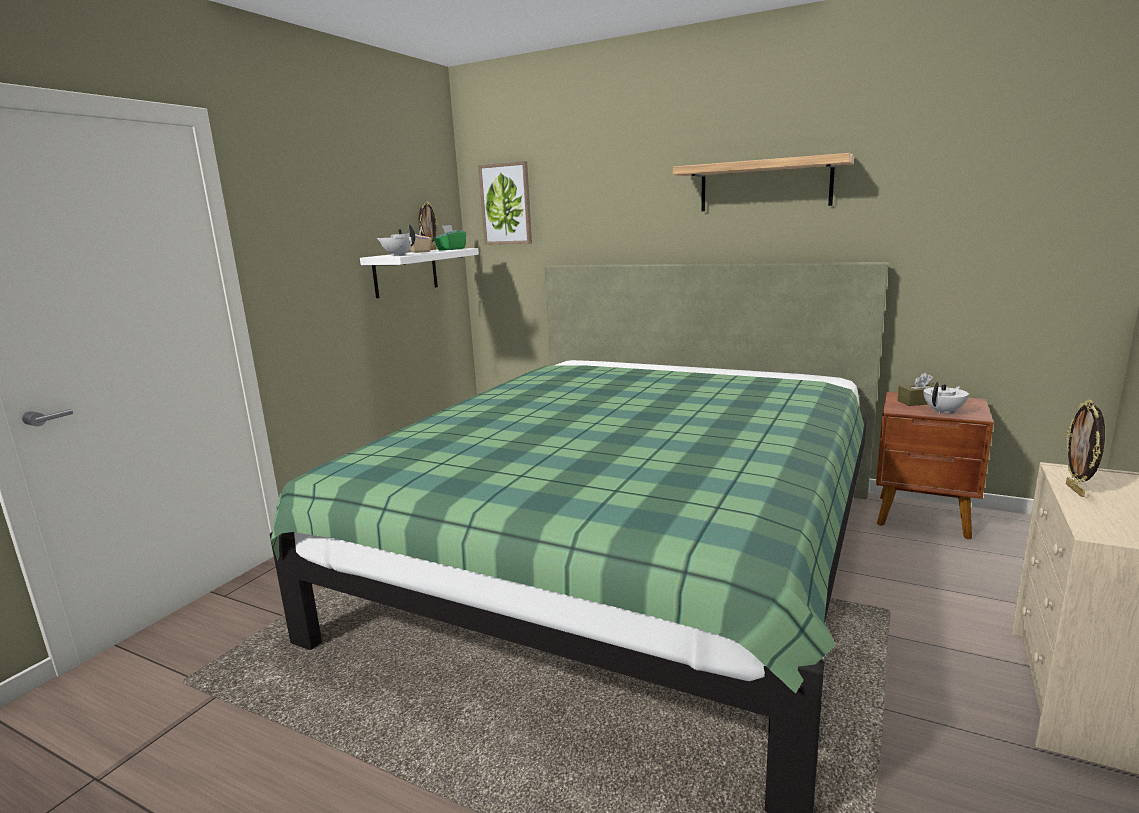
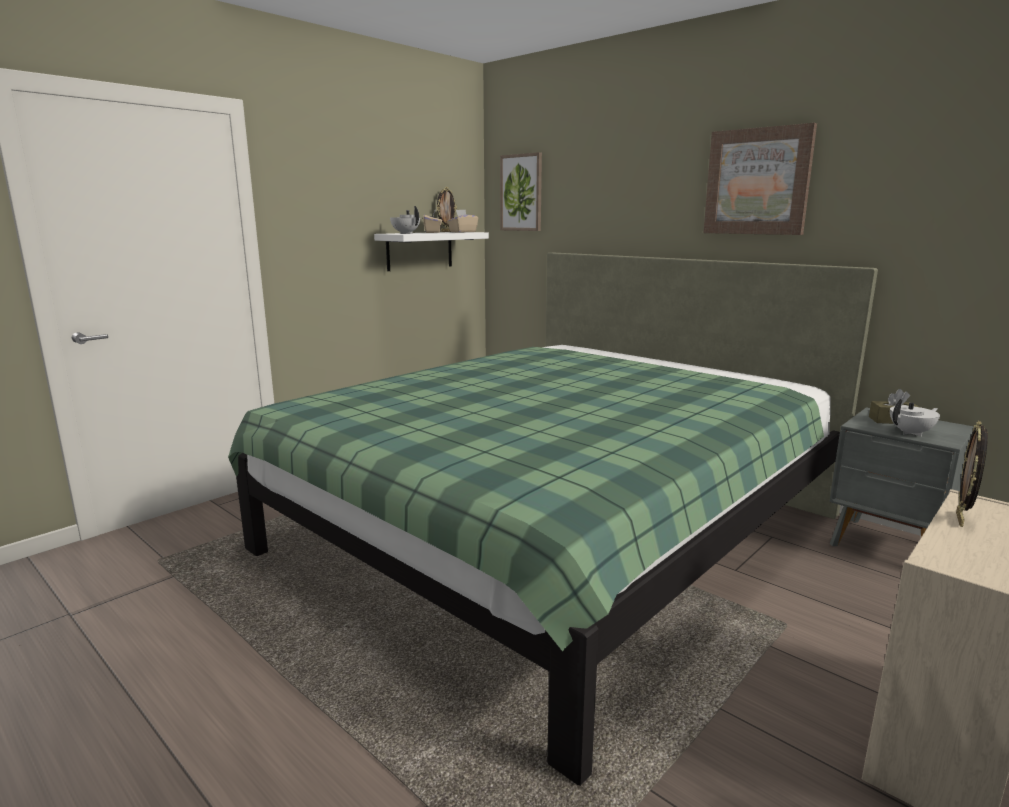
camera: 15 degrees right, 0 degrees up
green tissue box [433,225,466,250] -> beige tissue box [447,210,478,233]
shelf [673,153,854,211] -> picture [703,123,817,235]
brown nightstand [876,392,994,540] -> grey nightstand [830,408,974,546]

